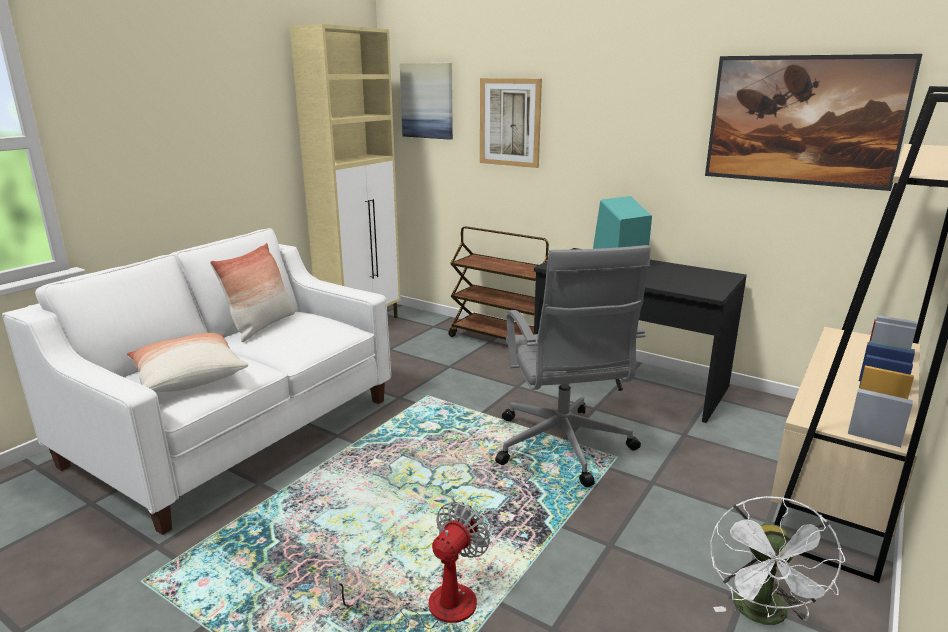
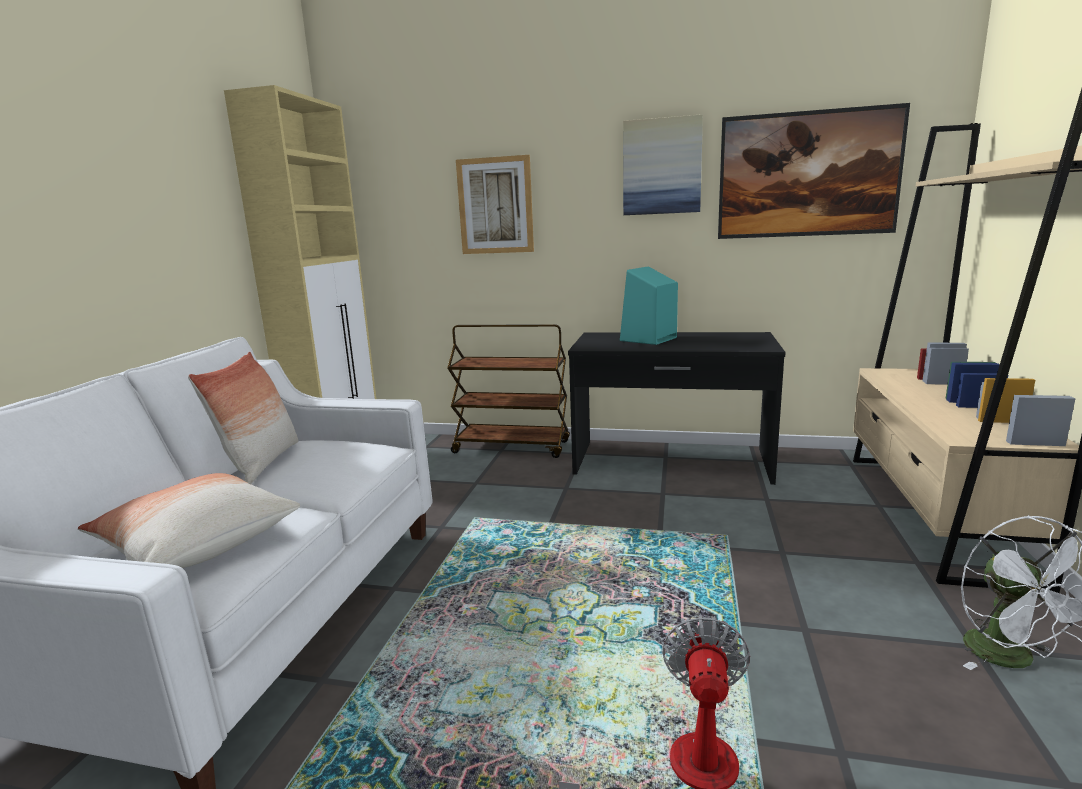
camera: 20 degrees left, 5 degrees down
picture [400,63,453,140] -> picture moved to [623,114,703,215]
grey office chair [495,245,650,487] -> none

